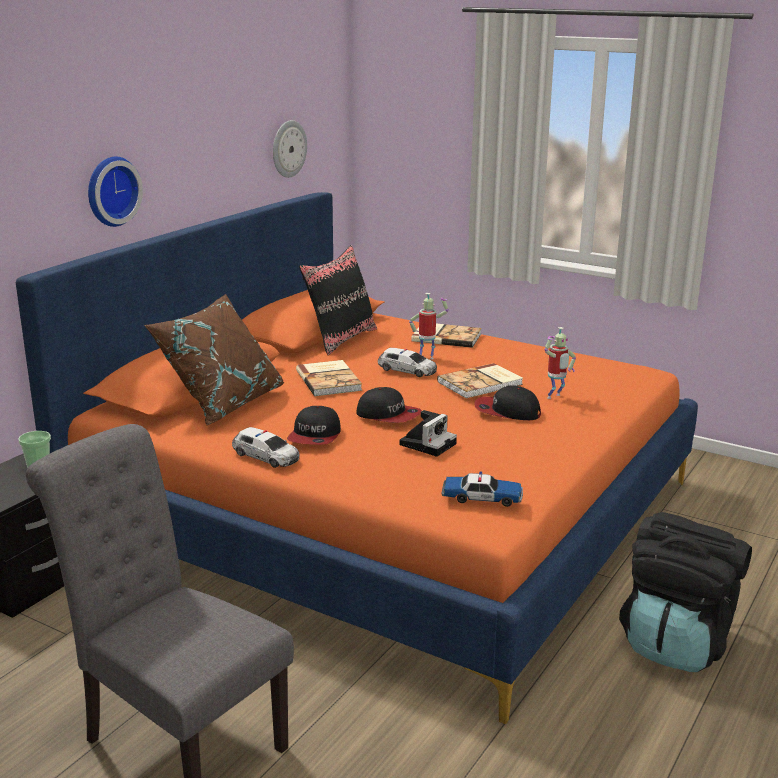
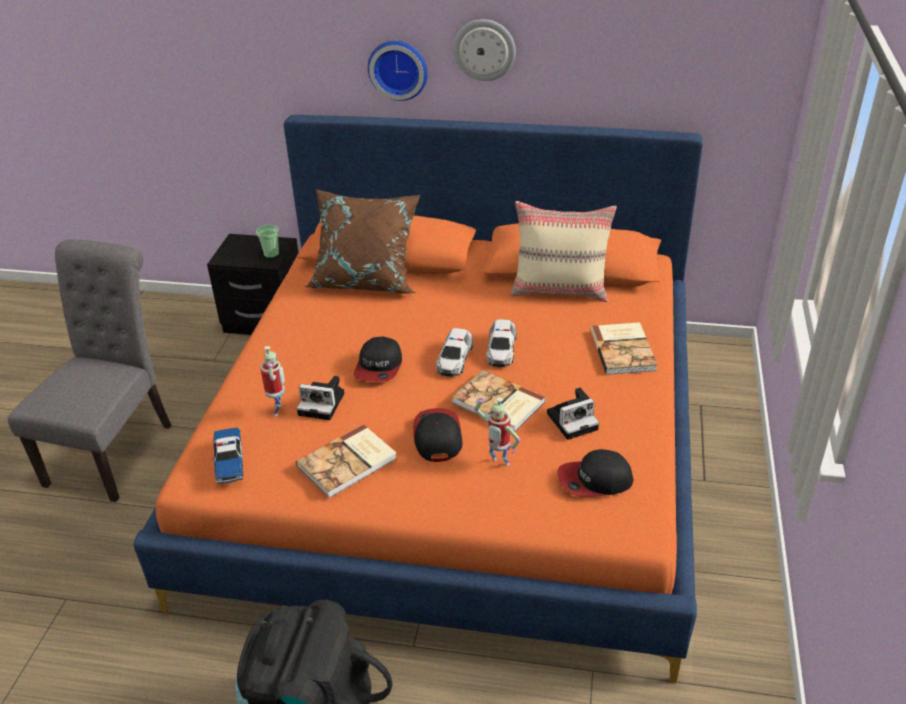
camera: 70 degrees right, 15 degrees up
toy car [232,427,300,468] -> toy car moved to [436,328,473,377]
wall clock [273,120,307,178] -> wall clock moved to [453,19,516,81]
cap [287,406,341,445] -> cap moved to [557,449,634,497]
book [296,360,362,396] -> book moved to [296,424,397,498]
black pillow [299,245,377,355] -> beige pillow [511,201,617,302]
toy robot [409,293,449,360] -> toy robot moved to [260,346,285,417]
none -> camera [547,387,599,440]

